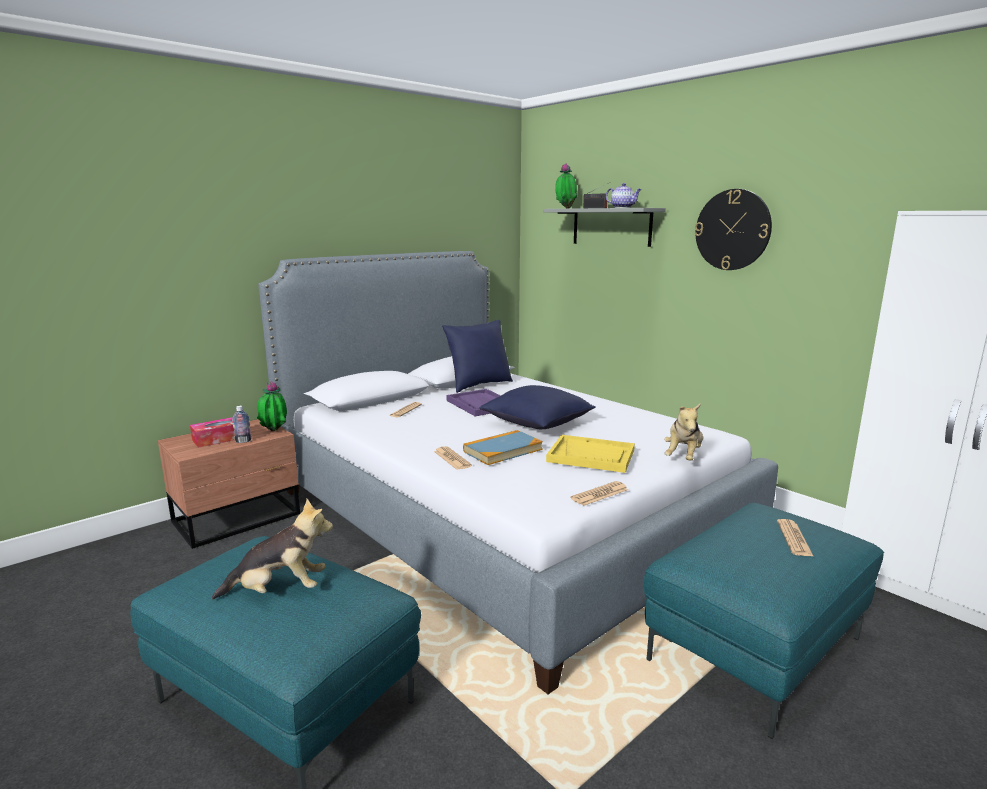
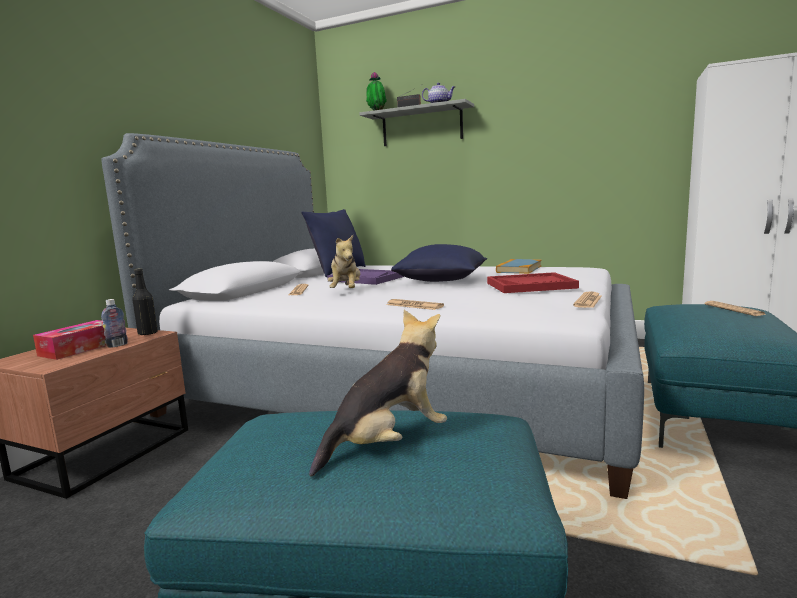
camera: 25 degrees left, 5 degrees down
potted plant [256,381,287,431] -> black bottle [132,268,158,335]
book [463,430,543,465] -> book moved to [496,259,542,274]
yellow tray [546,435,635,473] -> red tray [487,272,579,293]
plush toy [664,403,703,461] -> plush toy moved to [328,235,360,288]
wall clock [695,189,772,270] -> none

